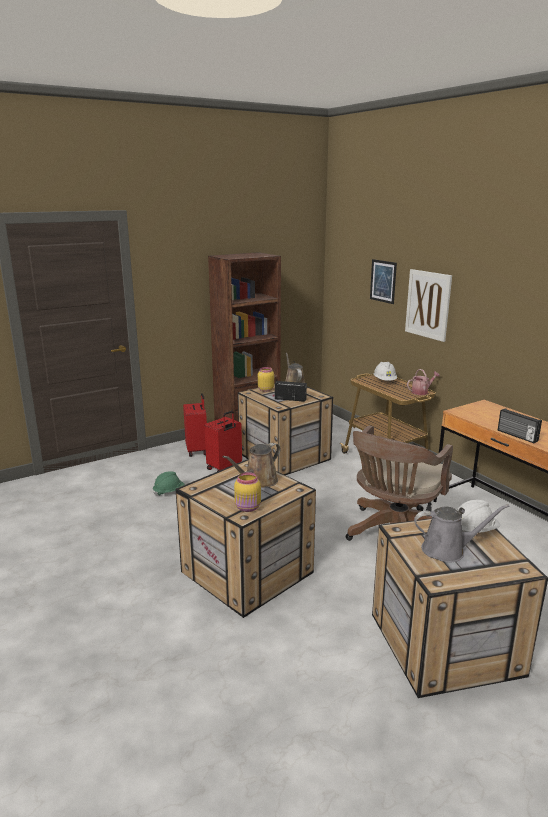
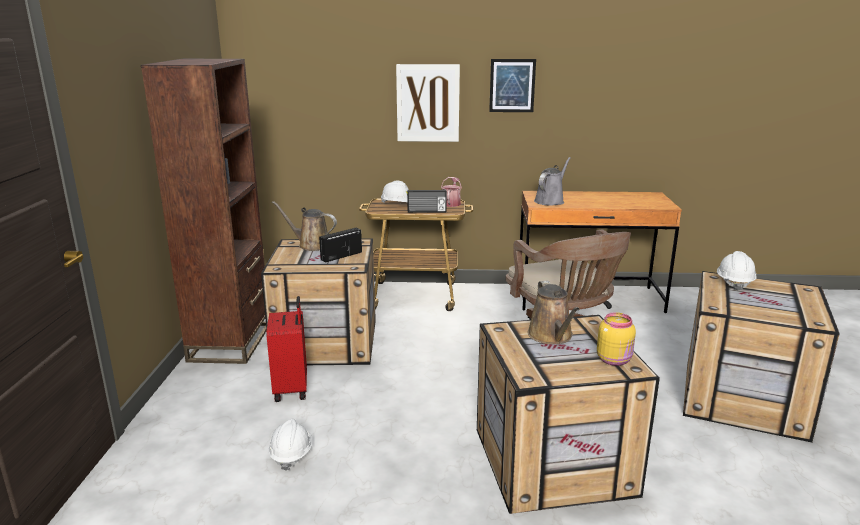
camera: 55 degrees left, 0 degrees up
green hard hat [153,471,185,496] -> white hard hat [269,419,312,471]
red suitcase [183,393,207,457] -> none
yellow jar [258,367,274,392] -> none
picture [370,259,397,304] -> picture moved to [489,59,536,112]
grey watering can [414,504,510,563] -> grey watering can moved to [534,157,571,206]
radio [498,408,542,443] -> radio moved to [407,189,447,213]

